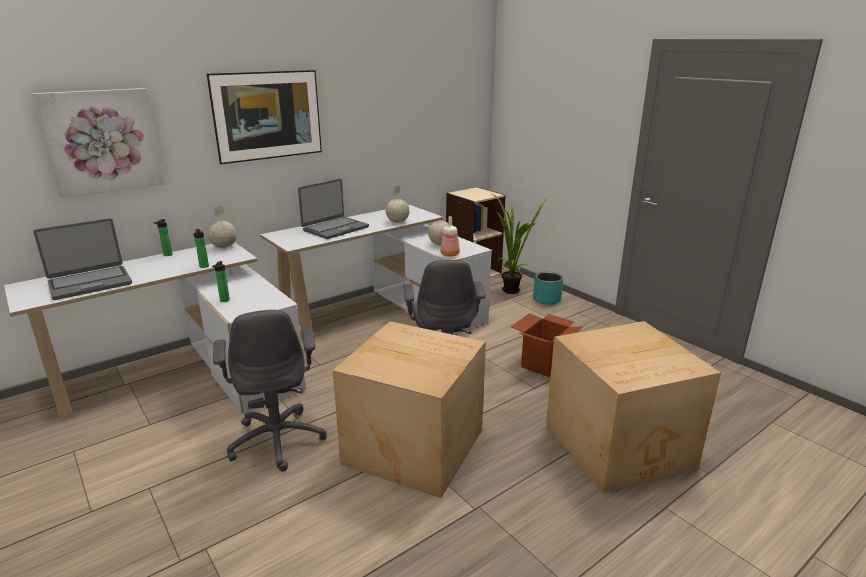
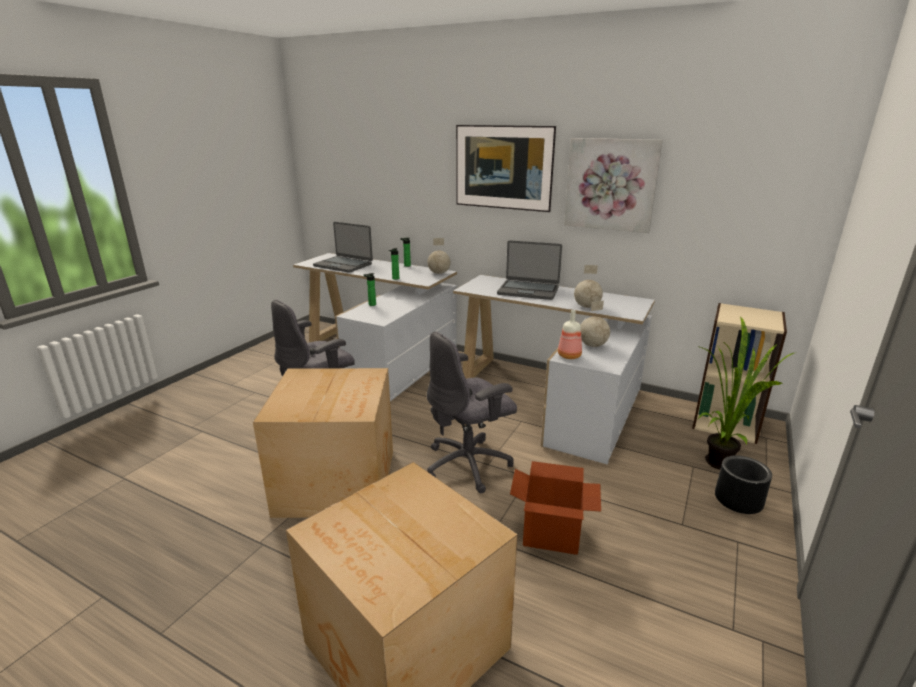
camera: 65 degrees right, 0 degrees up
picture [32,88,164,198] -> picture moved to [564,138,663,233]
turquoise planter [533,272,563,305] -> black planter [715,455,772,514]

